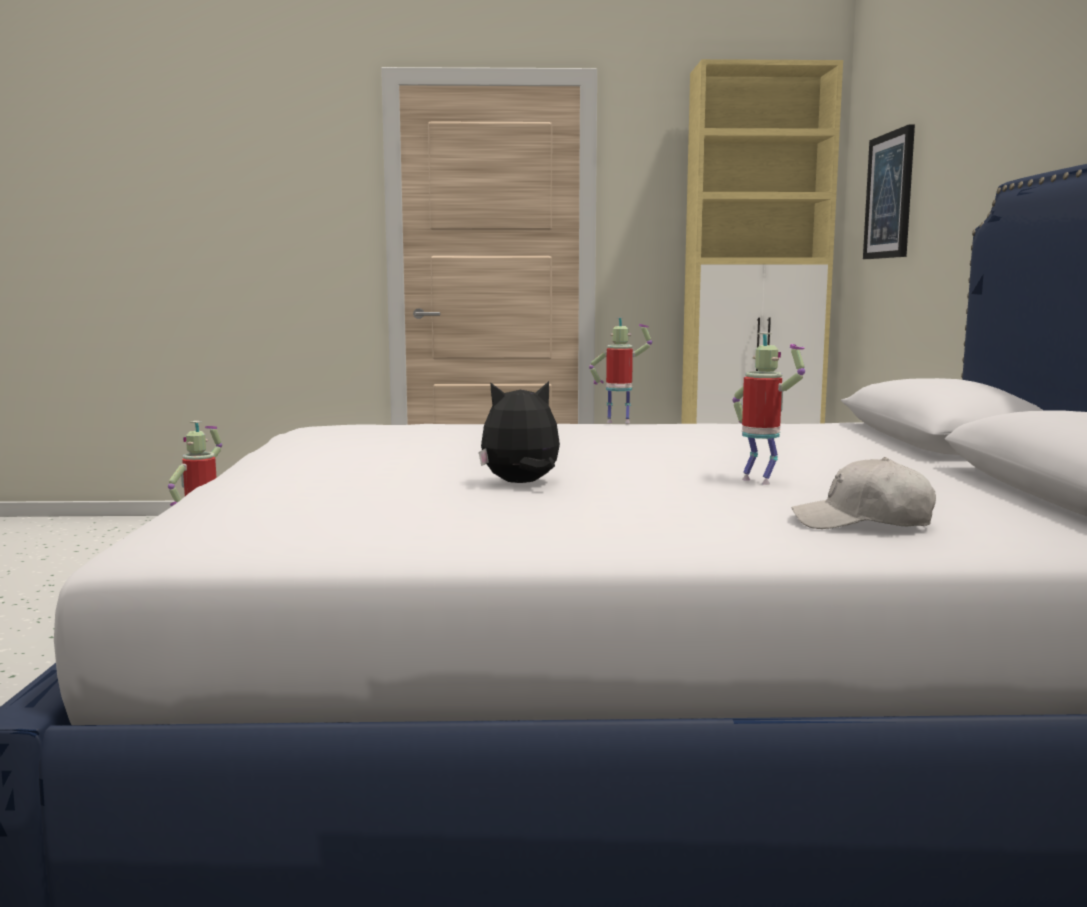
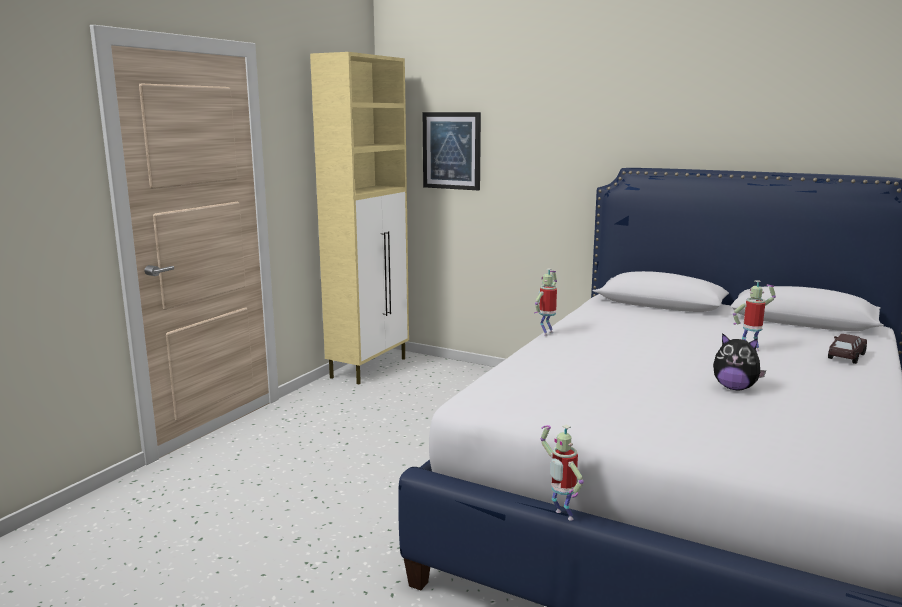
camera: 60 degrees left, 5 degrees up
plush toy [479,381,560,483] -> plush toy turned 75 degrees counterclockwise [713,333,766,390]
white cap [792,457,936,529] -> brown toy car [828,334,867,364]

